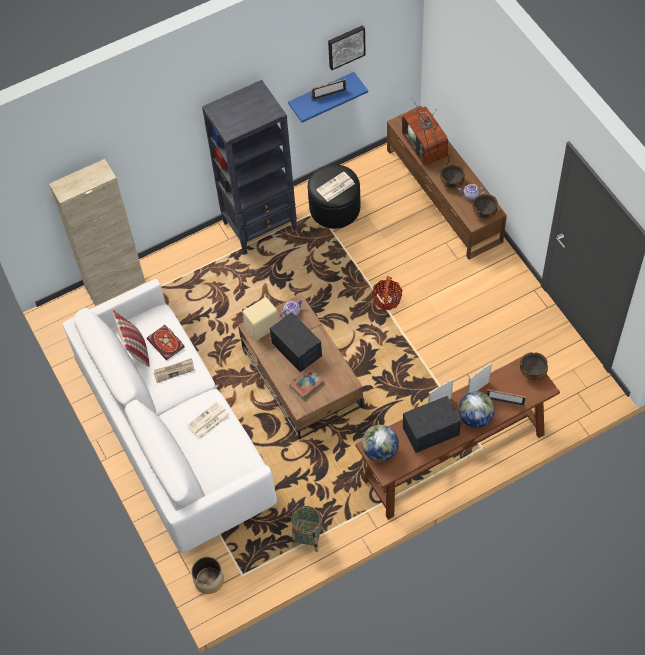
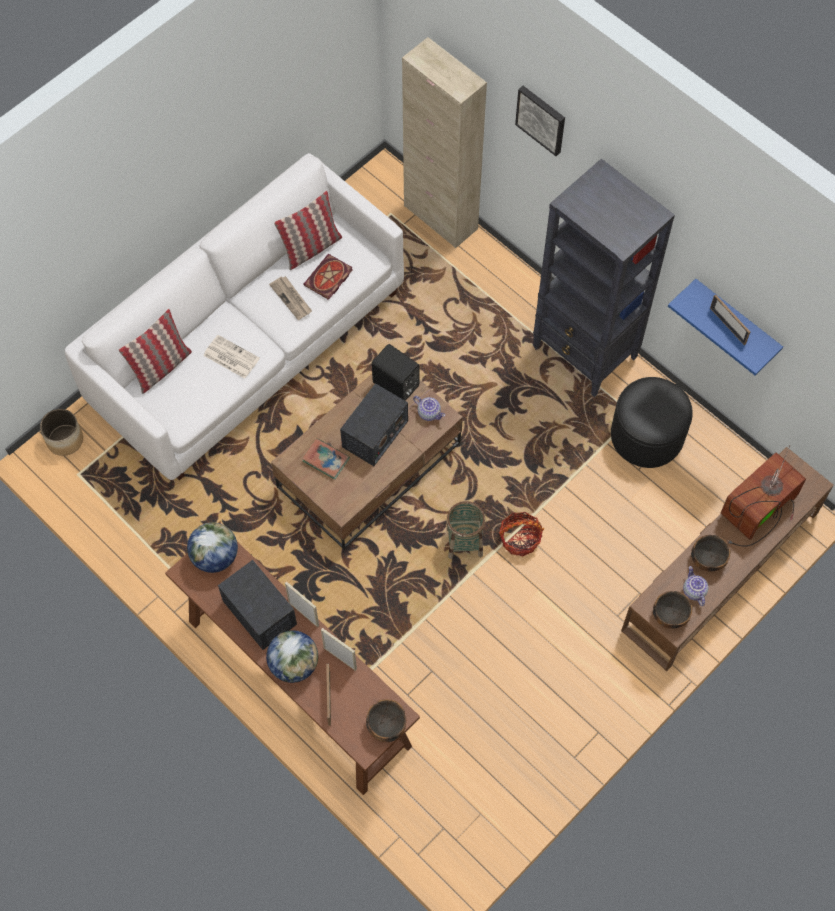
camera: 70 degrees right, 5 degrees up
beige speaker [242,297,279,341] -> black speaker [372,344,419,401]
basket [291,506,324,552] -> basket moved to [446,501,485,559]
newspaper [316,171,355,202] -> none
picture [328,25,366,70] -> picture moved to [515,86,565,156]
none -> pillow [119,309,192,394]

